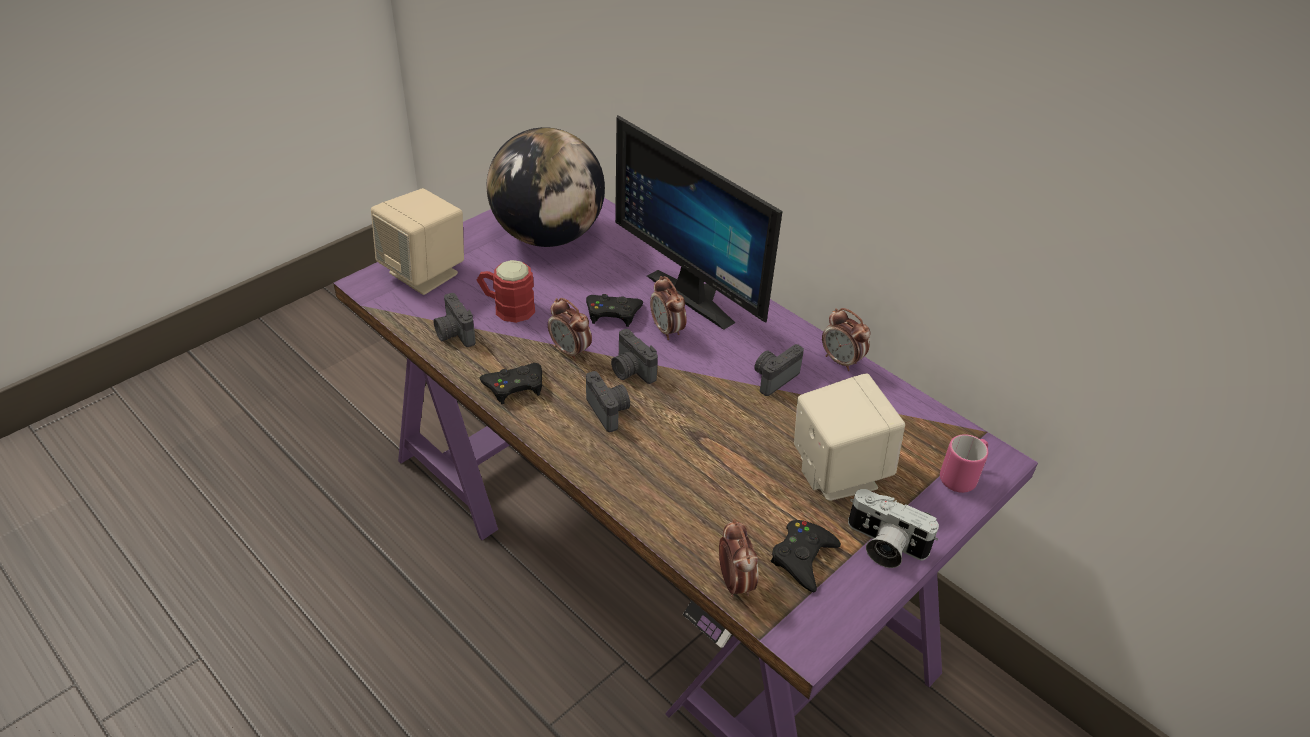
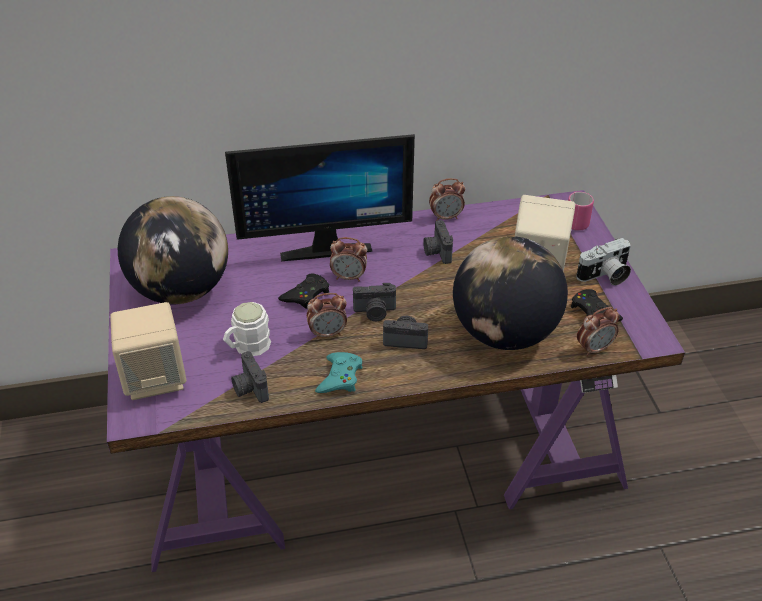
camera: 55 degrees left, 0 degrees up
camera [434,293,476,347] -> camera turned 60 degrees clockwise [231,351,269,403]
red mug [477,260,535,323] -> white mug [223,302,271,356]
black game controller [480,363,542,404] -> turquoise game controller [315,352,362,393]
alarm clock [719,519,758,597] -> alarm clock turned 135 degrees clockwise [577,307,620,356]
none -> globe [453,236,568,350]

